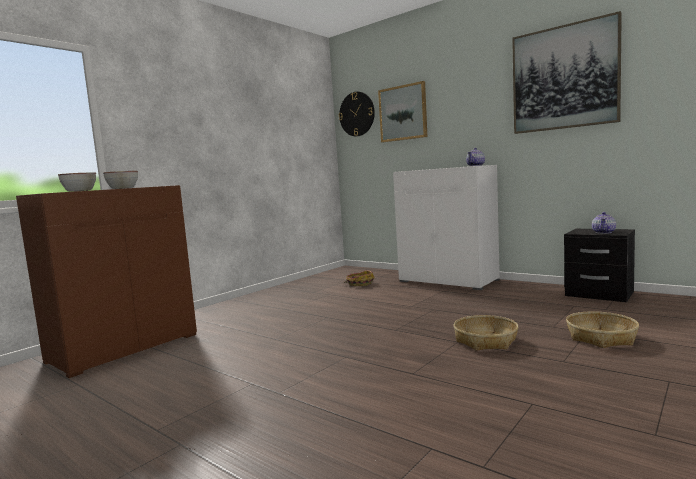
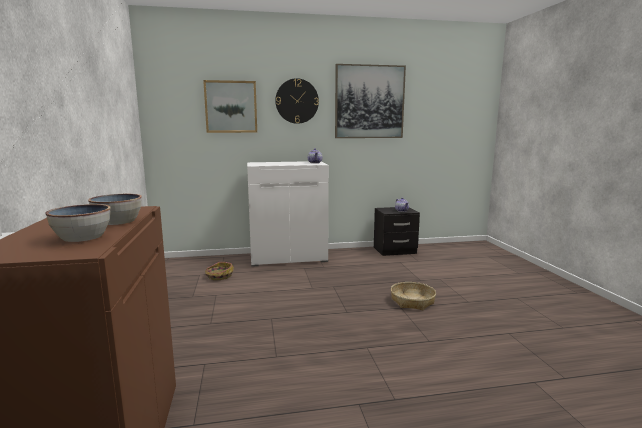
camera: 50 degrees left, 5 degrees up
wall clock [339,92,375,136] -> wall clock moved to [275,78,319,124]
basket [566,311,639,348] -> none

